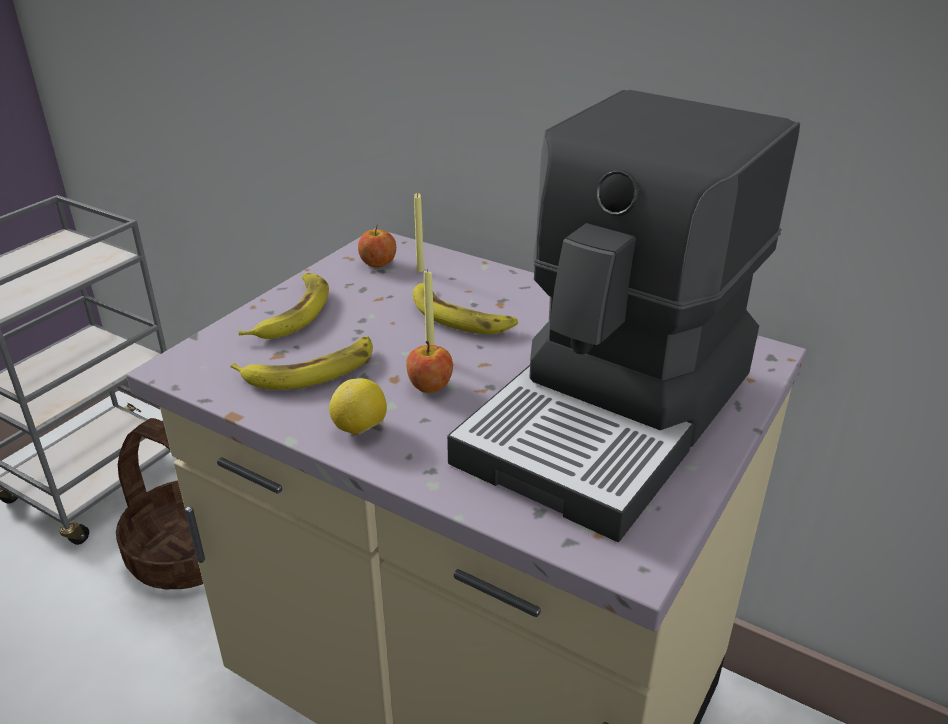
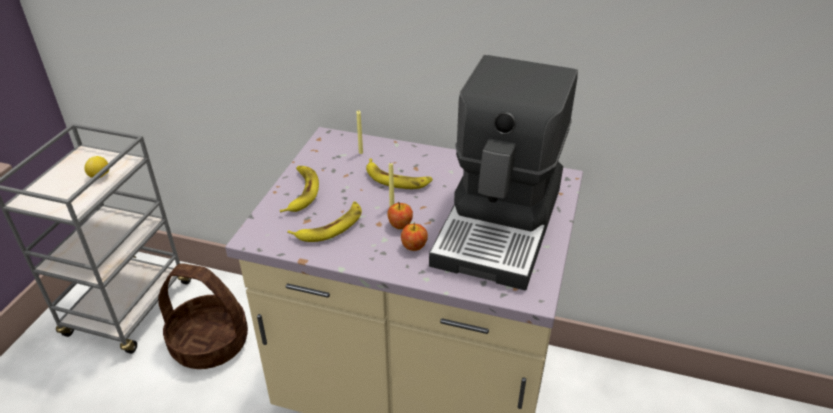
camera: 15 degrees left, 5 degrees up
lemon [329,378,387,435] -> lemon moved to [84,156,109,178]
apple [358,225,396,267] -> apple moved to [401,222,428,251]

